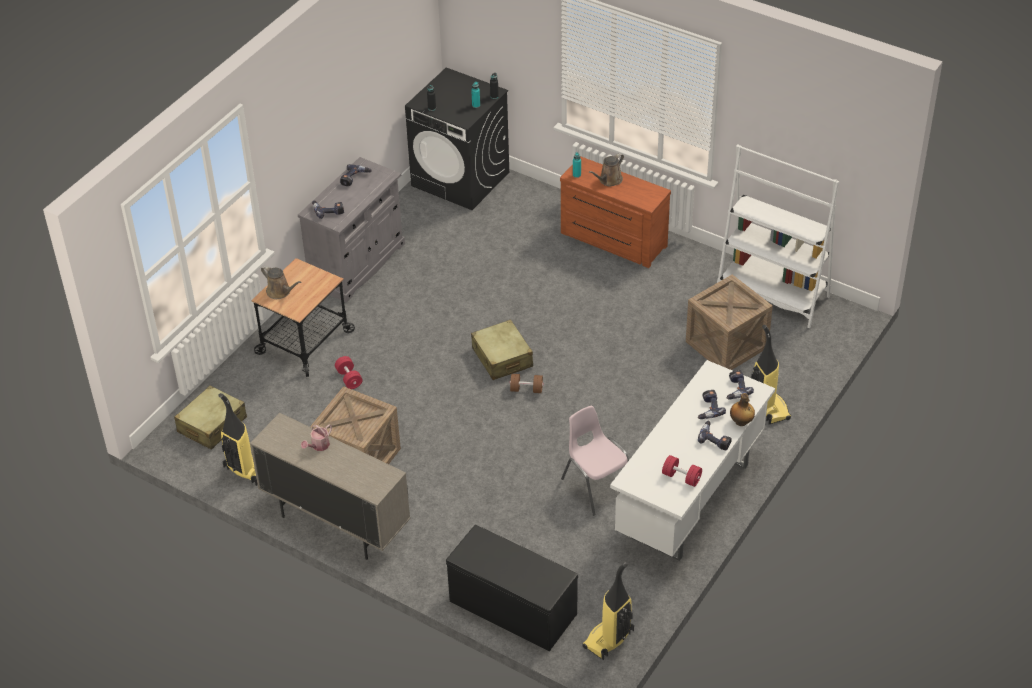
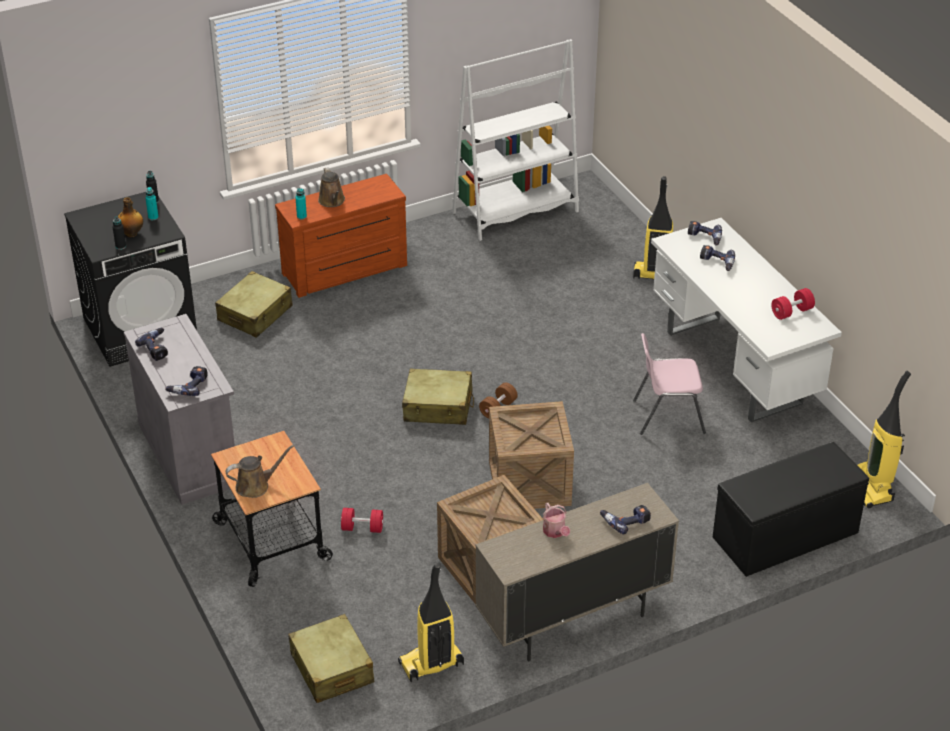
camera: 60 degrees left, 5 degrees down
crate [686,275,773,370] -> crate moved to [489,401,574,509]
power drill [698,421,732,451] -> power drill moved to [600,505,651,534]
bottle [730,393,755,426] -> bottle moved to [118,197,143,238]
none -> beige suitcase [215,271,293,338]

